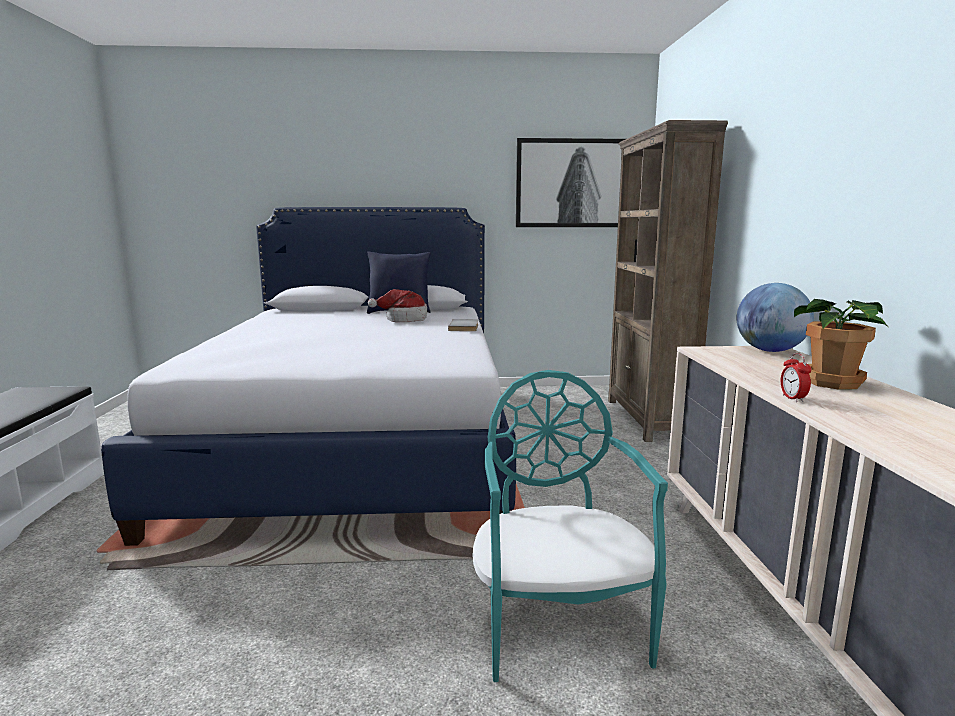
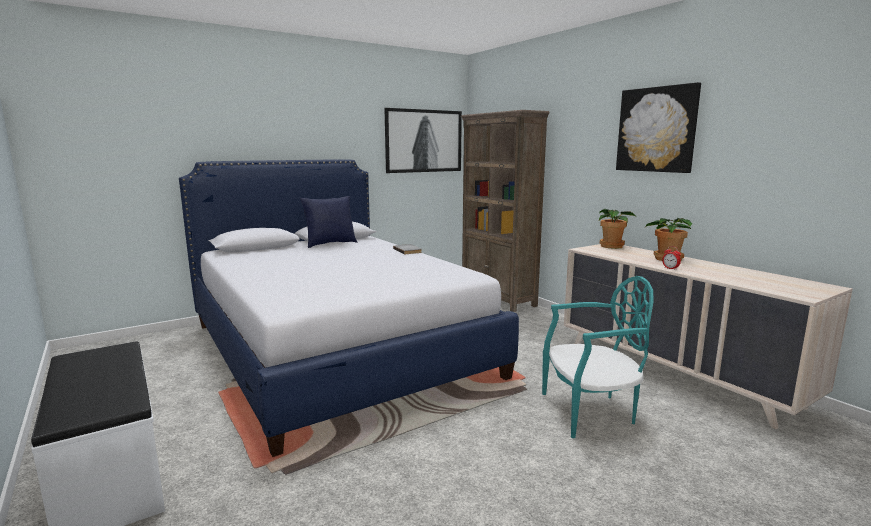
camera: 30 degrees left, 0 degrees up
hat [368,289,427,322] -> none
turquoise chair [472,370,668,682] -> turquoise chair turned 120 degrees clockwise [542,276,653,438]
globe [736,283,814,352] -> potted plant [599,209,635,249]
none -> picture [616,82,701,173]

